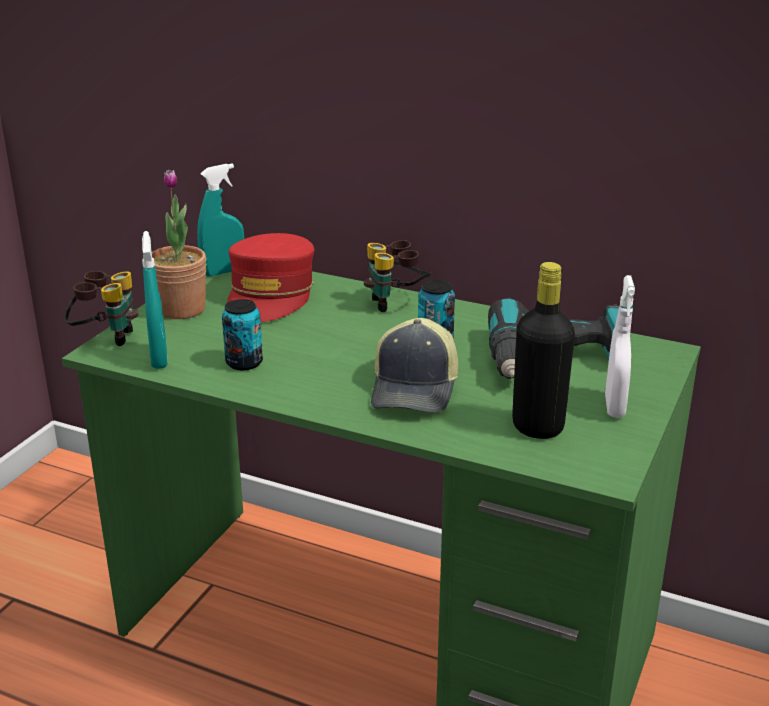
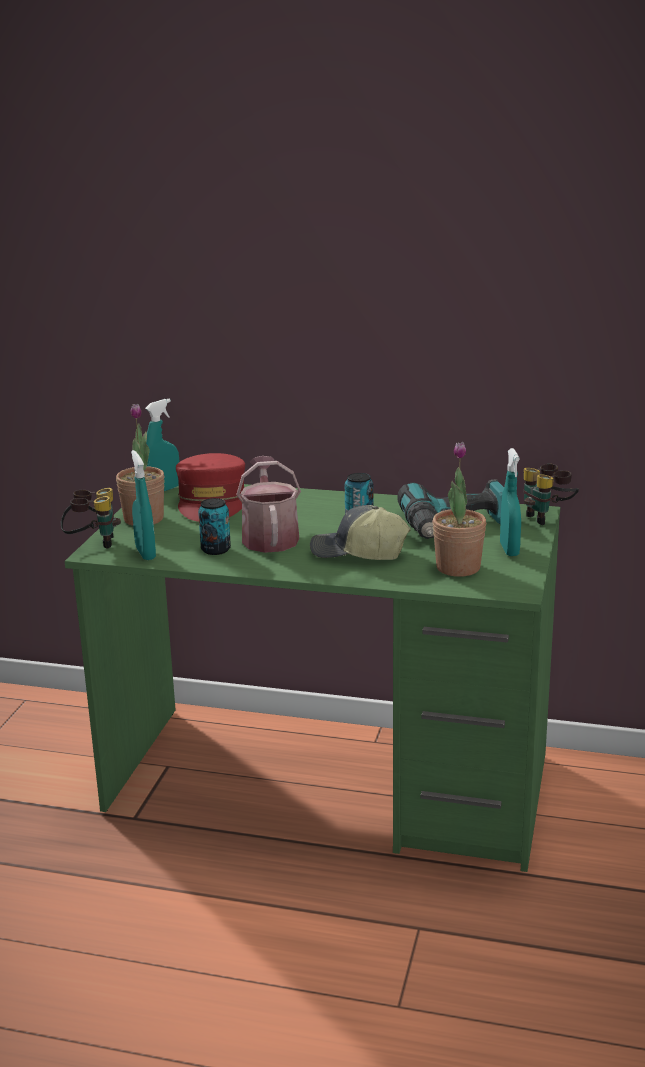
camera: 10 degrees left, 5 degrees down
binoculars [364,240,431,312] -> binoculars moved to [524,464,579,525]
cap [371,318,458,413] -> cap turned 105 degrees clockwise [310,505,411,560]
black bottle [512,262,575,439] -> potted plant [432,442,486,577]
white spray bottle [605,275,635,418] -> turquoise spray bottle [500,448,521,556]
none -> watering can [236,456,301,553]

